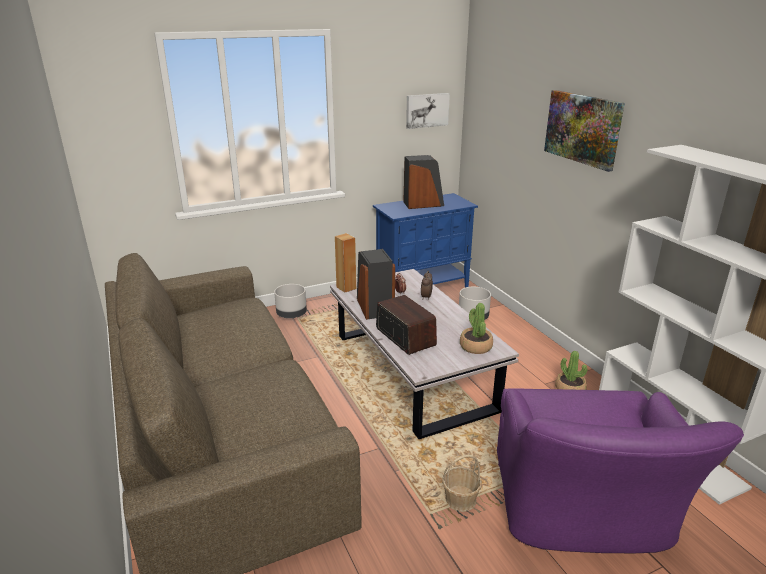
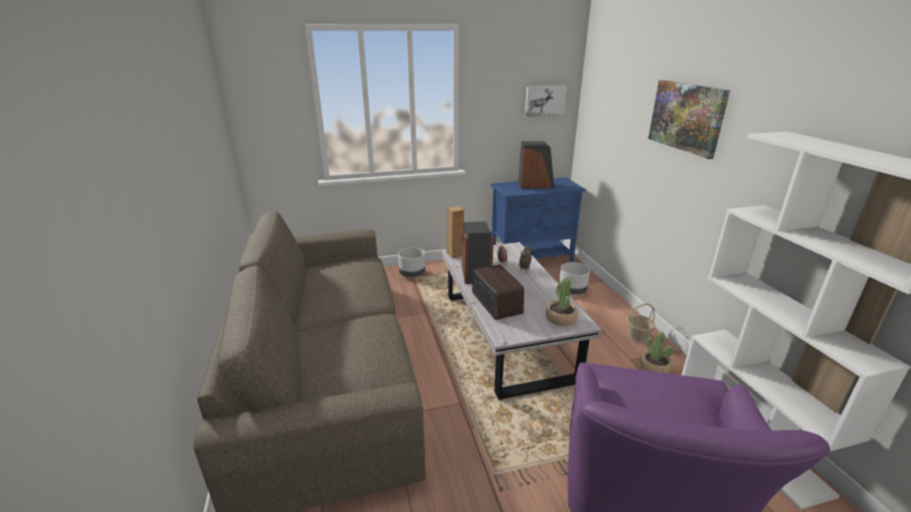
camera: 10 degrees right, 0 degrees up
basket [442,455,482,512] -> basket moved to [627,303,655,343]

